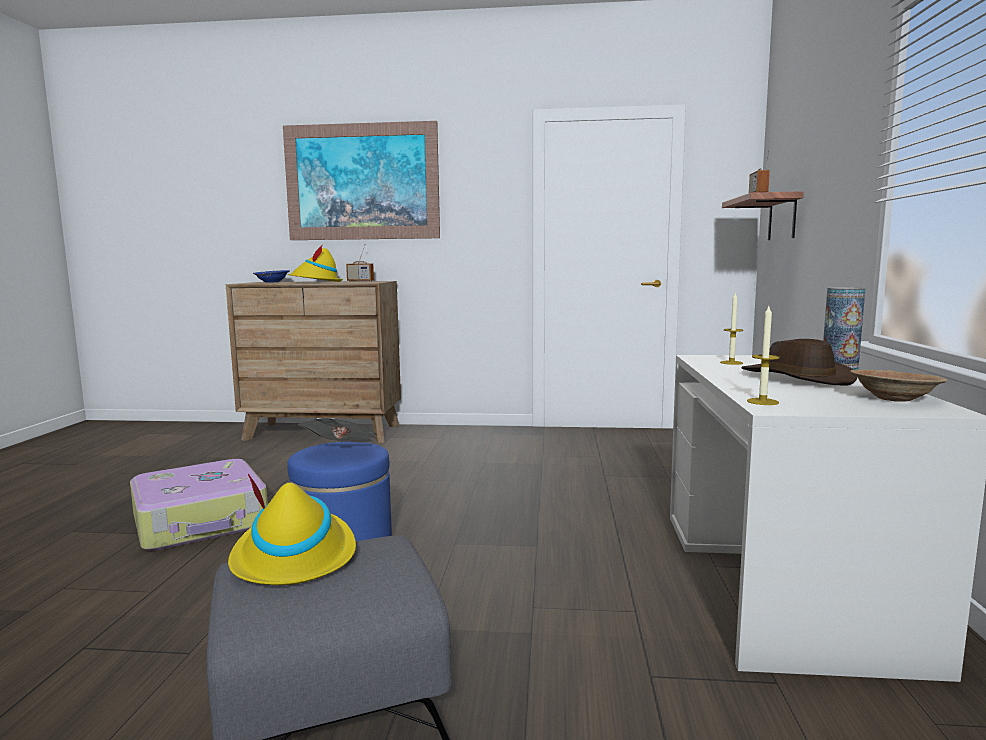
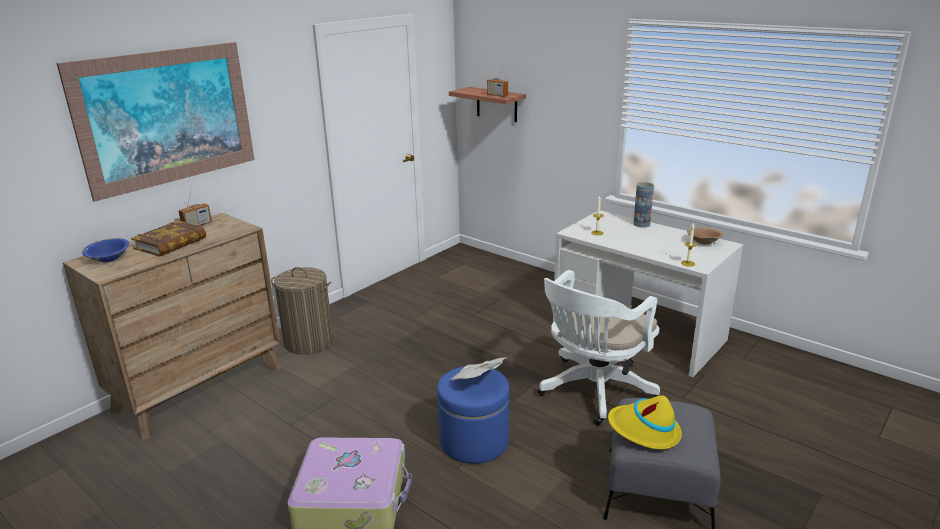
camera: 55 degrees left, 15 degrees up
yellow hat [287,244,343,282] -> book [131,221,206,257]
brown hat [741,339,857,385] -> none
none -> laundry basket [271,267,333,354]
none -> white office chair [538,270,660,426]

